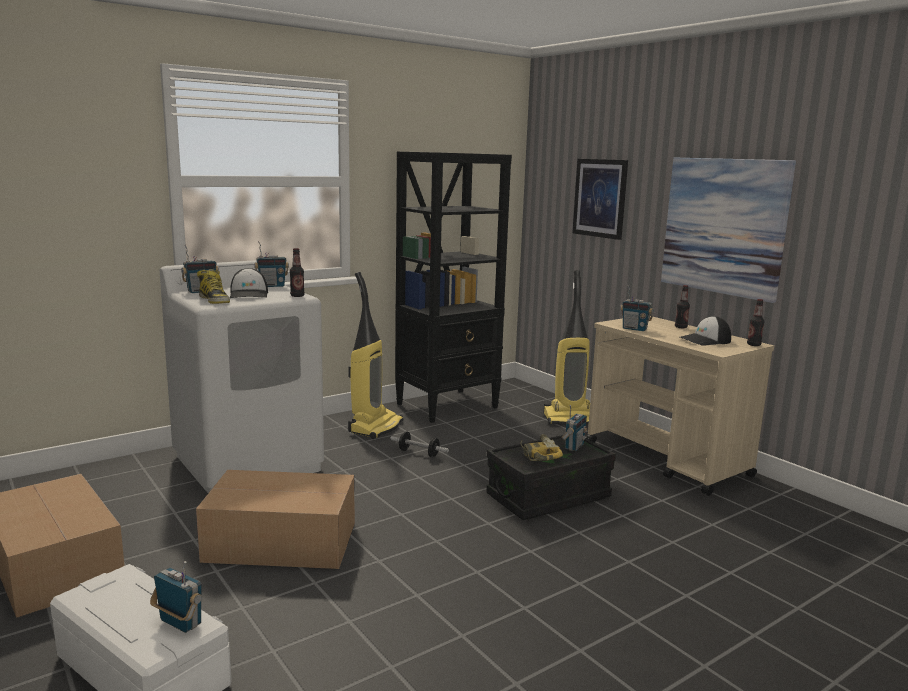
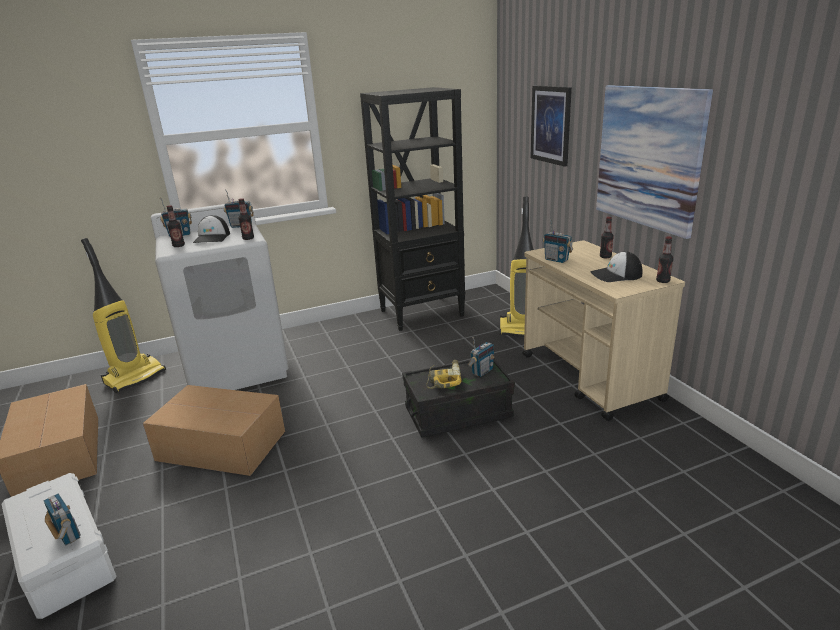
camera: 15 degrees right, 10 degrees up
boot [197,269,230,304] -> bottle [167,205,185,247]
vacuum cleaner [348,272,403,439] -> vacuum cleaner moved to [81,238,166,393]
dumbbell [390,431,449,457] -> none

